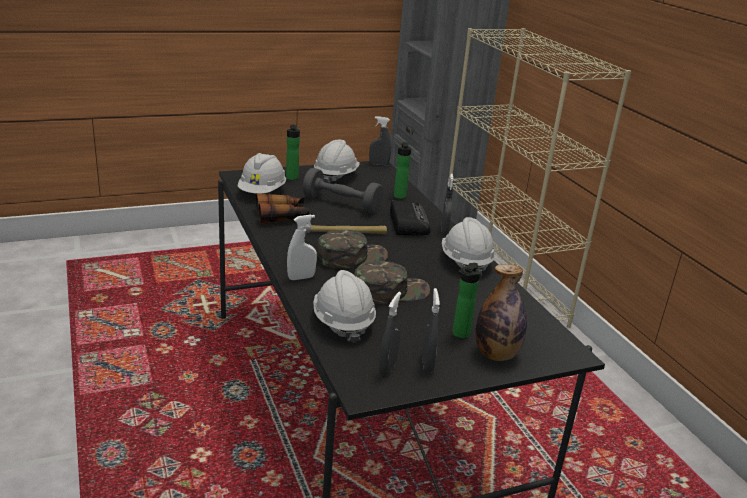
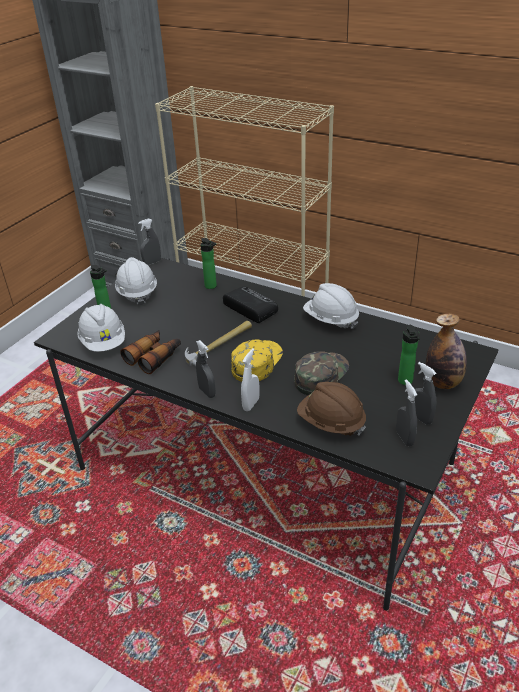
camera: 35 degrees left, 10 degrees up
grey dumbbell [303,168,383,214] -> none
white hard hat [313,270,376,343] -> brown hard hat [297,382,366,436]
green cap [317,230,388,268] -> yellow cap [231,339,283,382]
grey spray bottle [441,174,454,234] -> grey spray bottle moved to [196,340,216,398]

